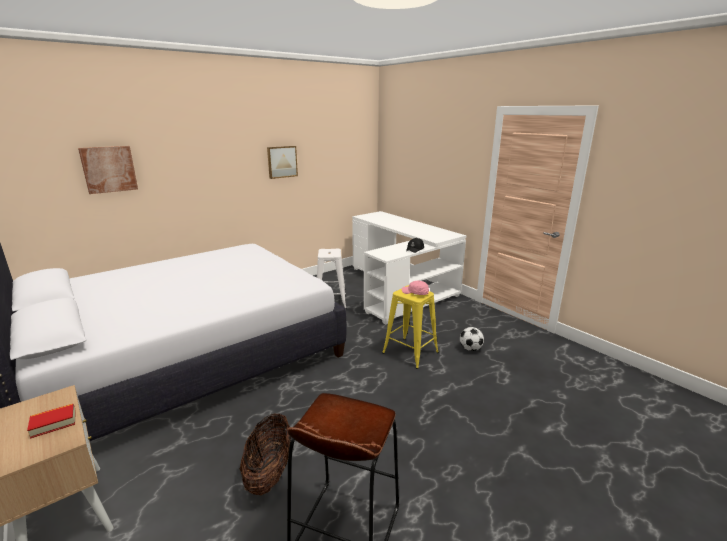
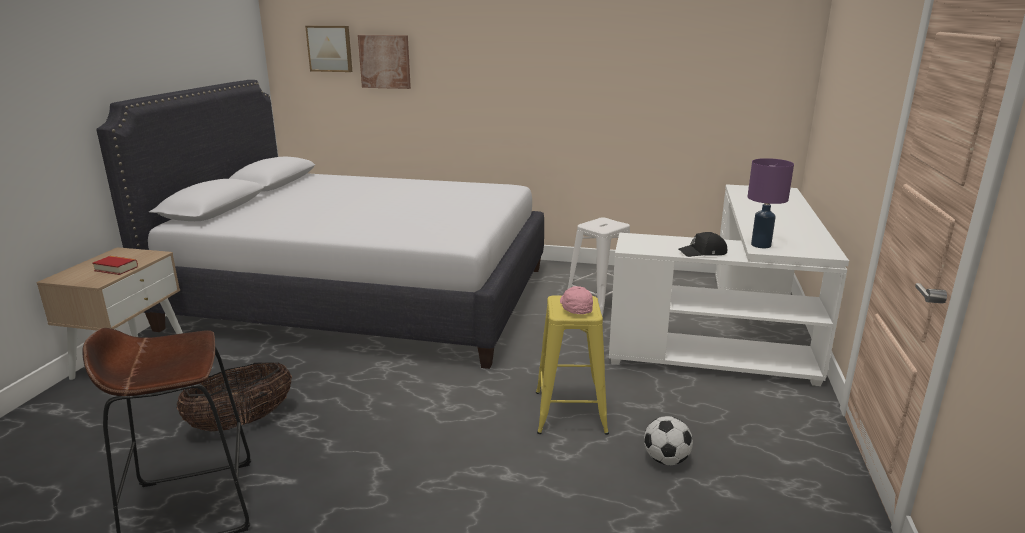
camera: 50 degrees right, 0 degrees up
picture [267,146,298,179] -> picture moved to [305,26,352,72]
none -> purple table lamp [747,158,794,248]

